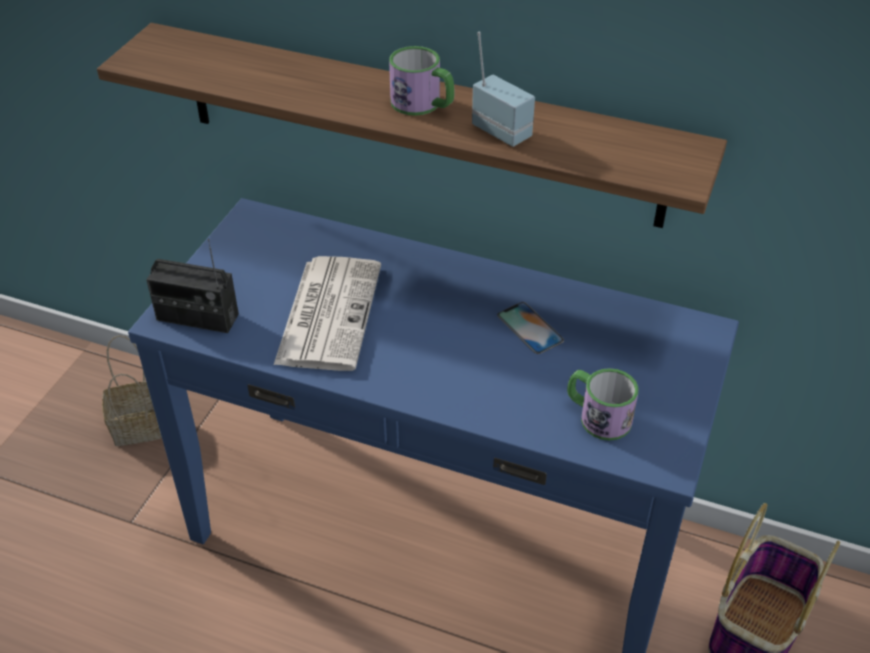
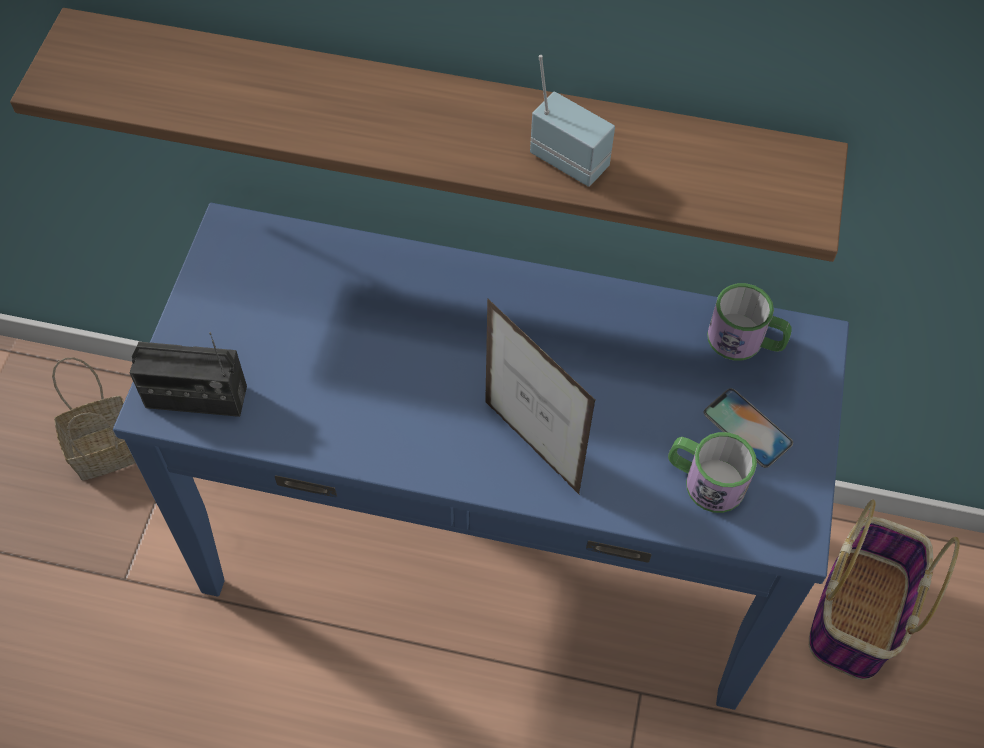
camera: 10 degrees left, 15 degrees up
newspaper [274,256,381,371] -> none
mug [389,46,455,116] -> mug moved to [707,283,791,360]
phone [497,302,564,354] -> phone moved to [703,388,793,468]
none -> picture frame [485,298,596,495]

